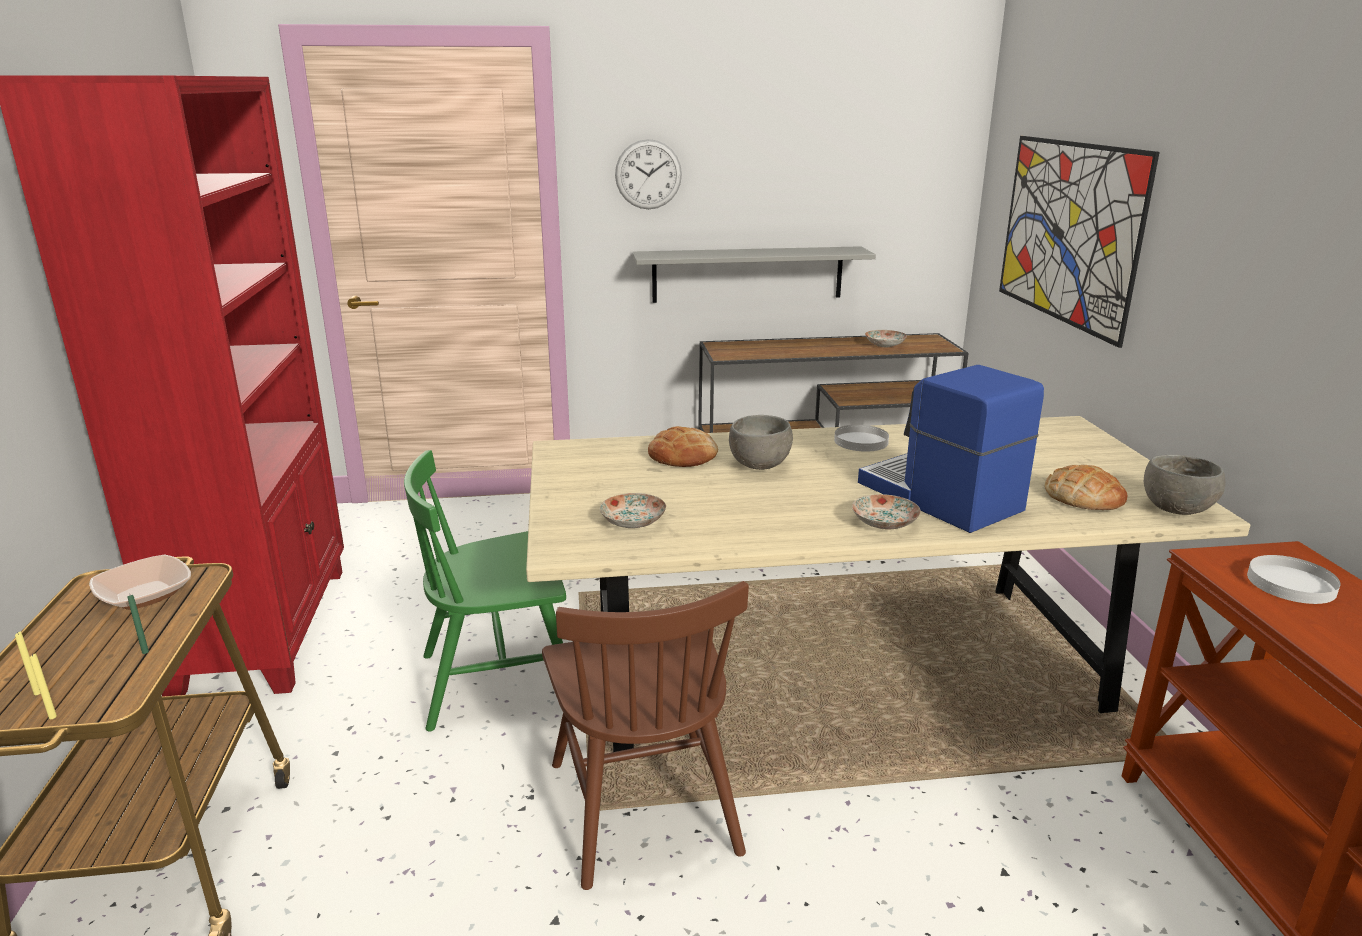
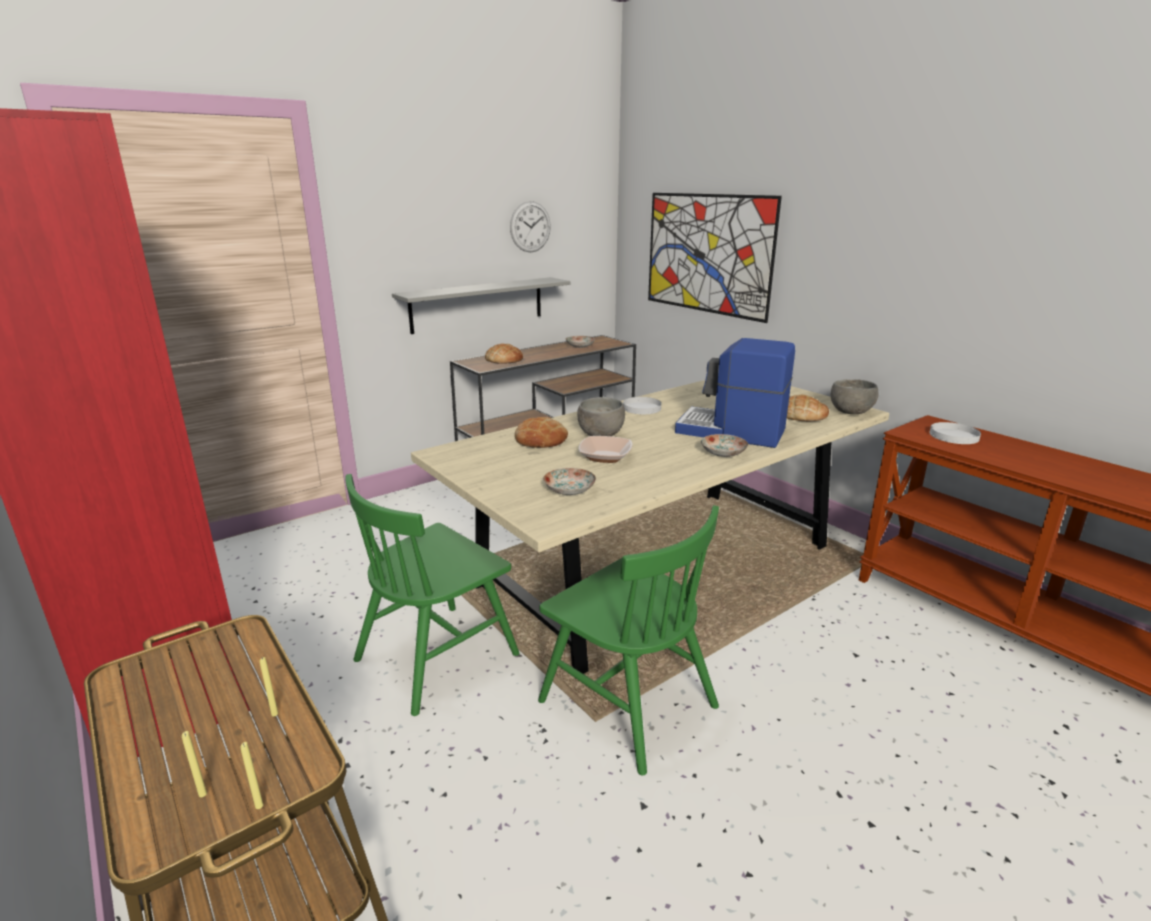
camera: 30 degrees left, 0 degrees up
bowl [89,555,191,610] -> bowl moved to [578,436,633,463]
green candle [127,595,149,654] -> yellow candle [260,657,278,716]
brown chair [542,581,749,890] -> green chair [538,505,719,775]
wall clock [615,139,682,209] -> wall clock moved to [510,201,551,252]
none -> bread [485,344,523,364]

